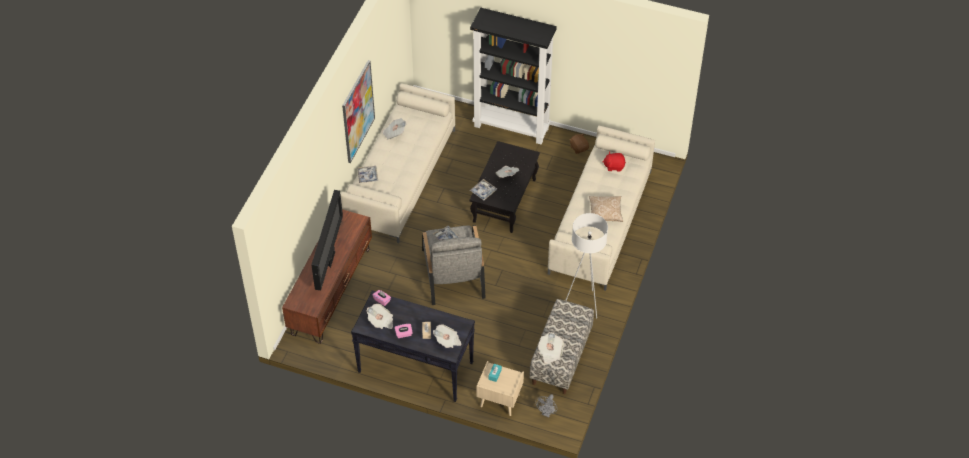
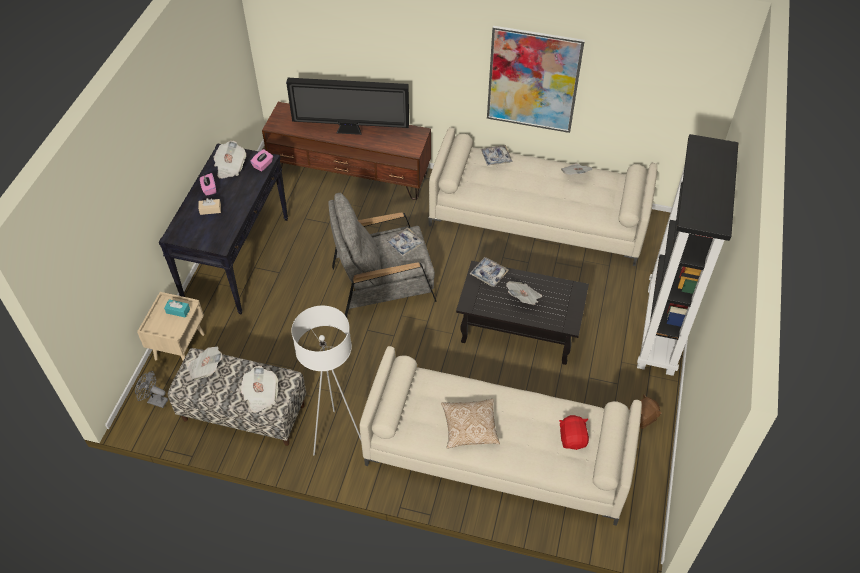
camera: 85 degrees right, 0 degrees up
newspaper [433,324,462,348] -> newspaper moved to [240,366,278,413]

